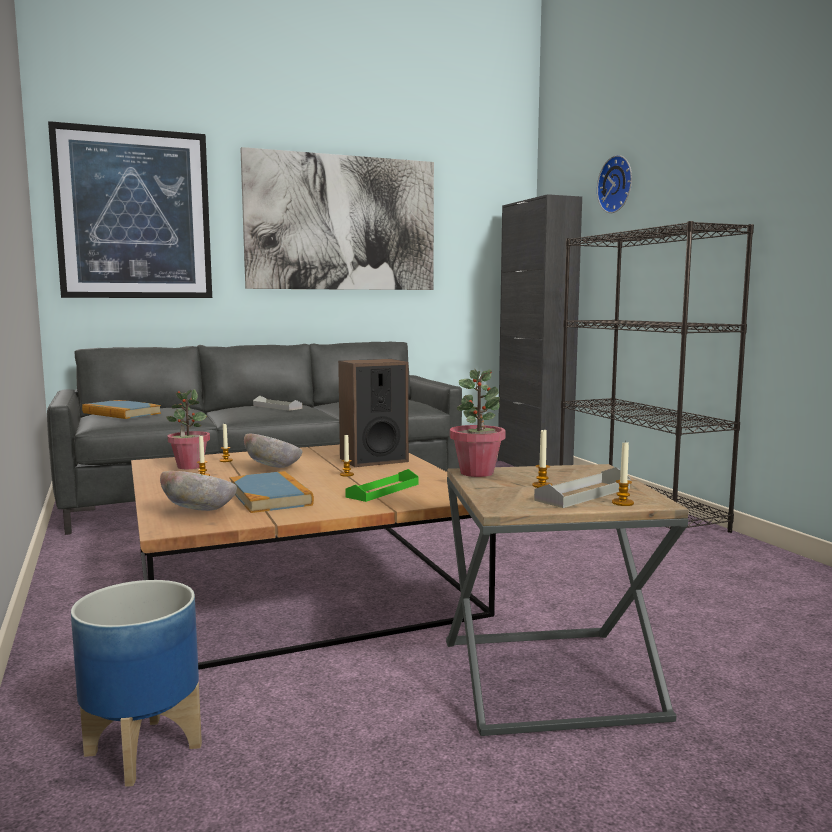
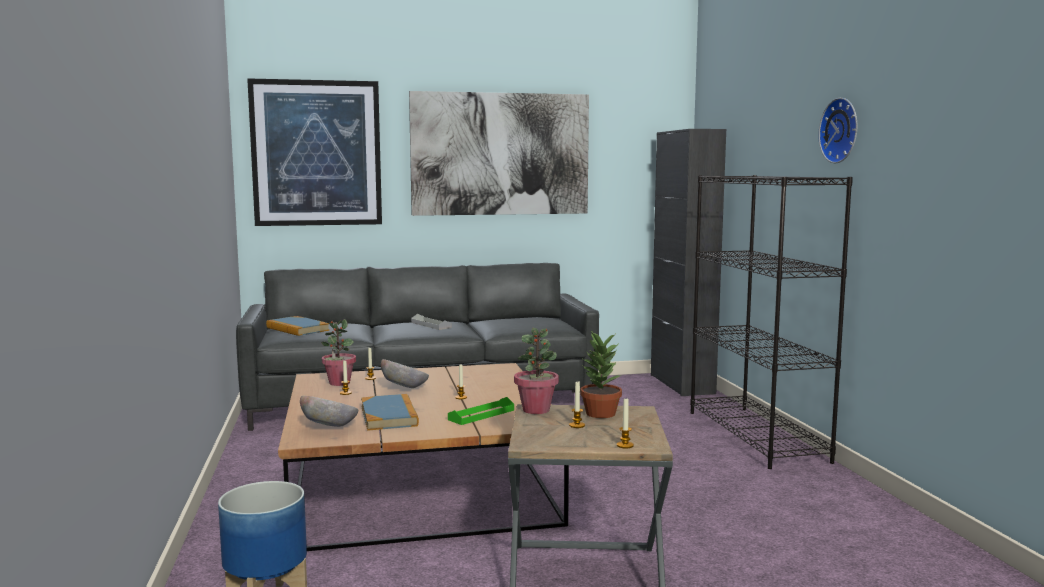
camera: 10 degrees right, 0 degrees up
speaker [338,359,409,467] -> none
grey tray [534,467,630,508] -> none
wall clock [597,155,632,213] -> wall clock moved to [818,98,858,163]
none -> potted plant [580,331,622,418]

